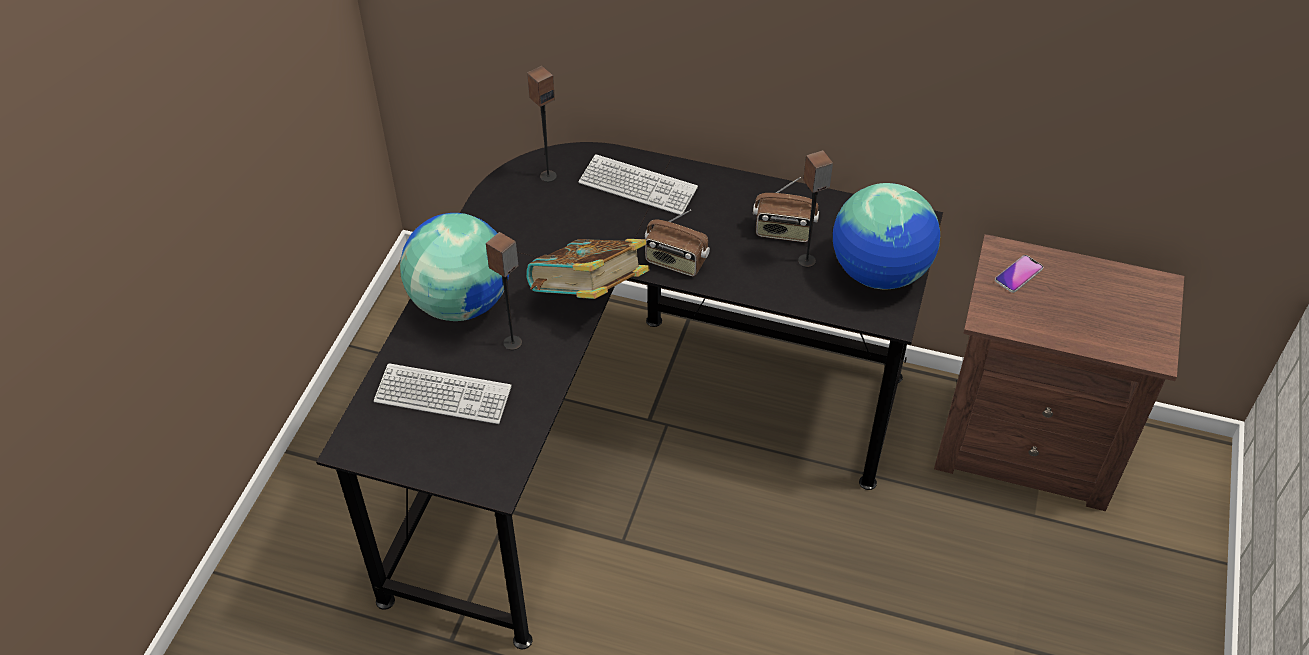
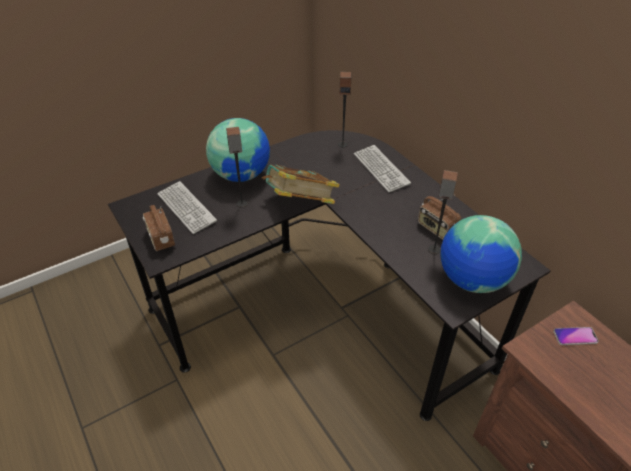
camera: 40 degrees right, 5 degrees down
radio [645,209,710,277] -> radio moved to [142,205,175,251]

